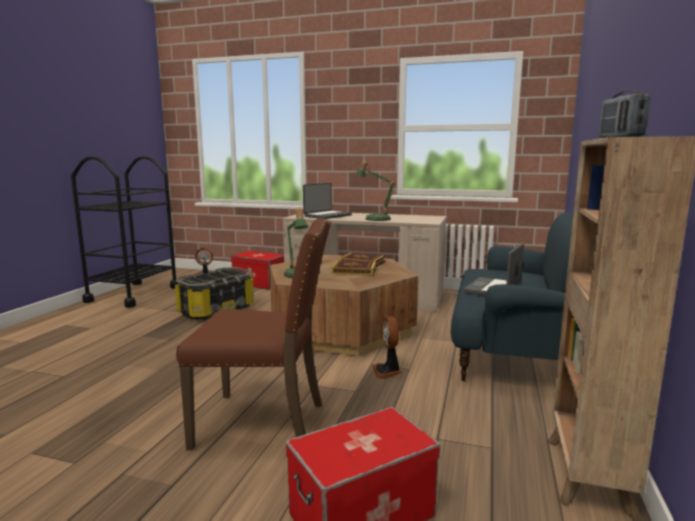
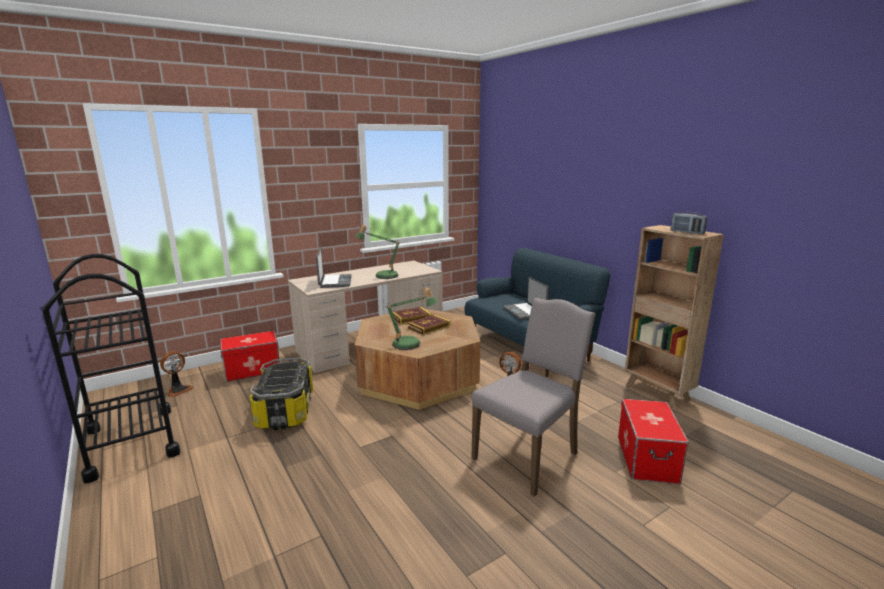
camera: 50 degrees left, 5 degrees up
brown chair [176,218,332,451] -> grey chair [471,297,595,497]

